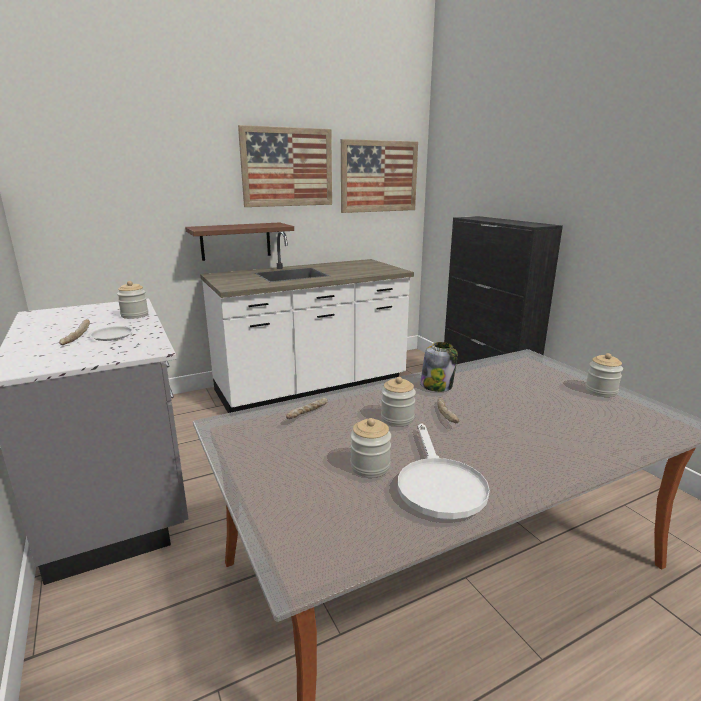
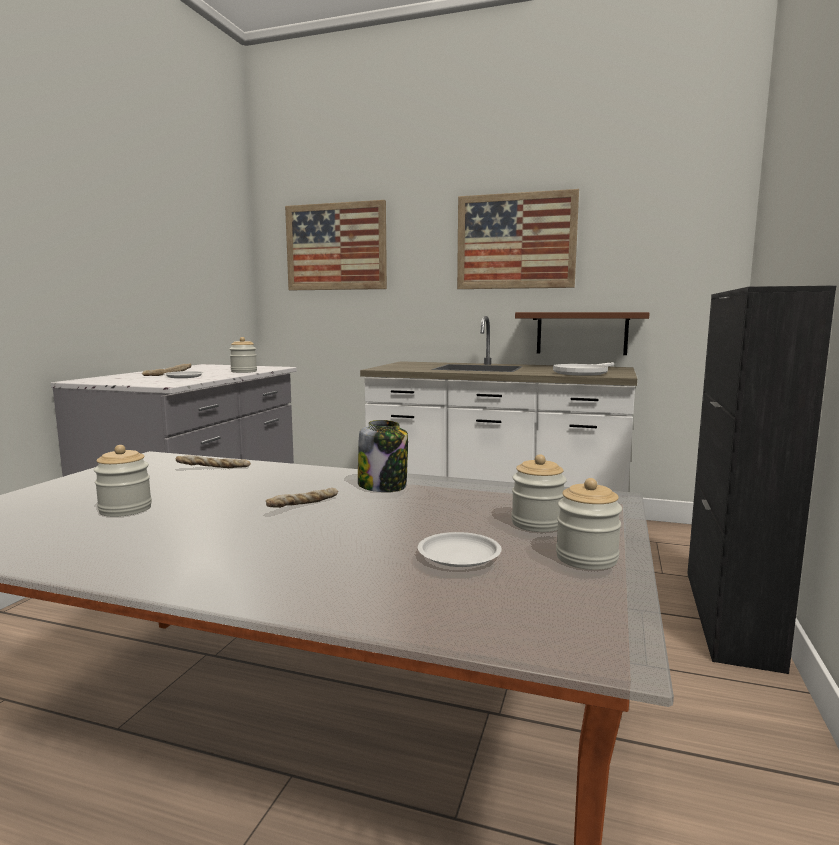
camera: 45 degrees right, 10 degrees down
brown shelf [185,222,294,261] -> brown shelf moved to [515,312,650,355]
picture [341,139,418,213] -> picture moved to [285,200,387,290]
jar [381,377,416,426] -> jar moved to [511,454,567,532]
white frying pan [398,423,490,520] -> white frying pan moved to [553,362,614,376]
none -> white plate [418,532,502,567]

